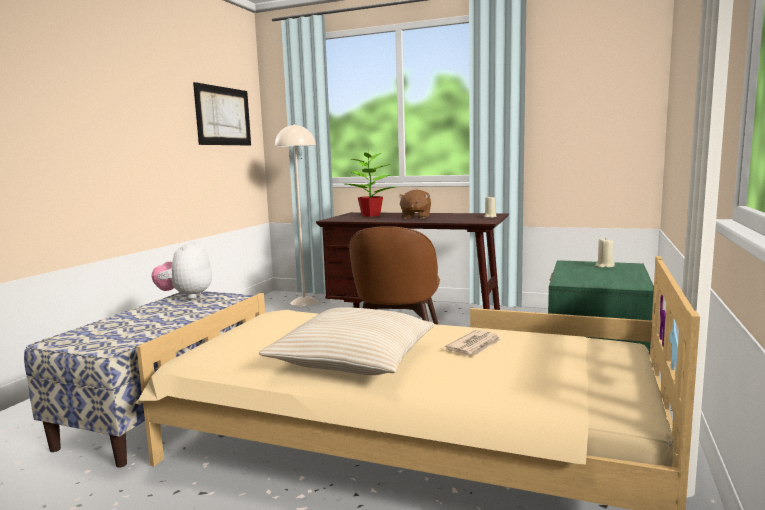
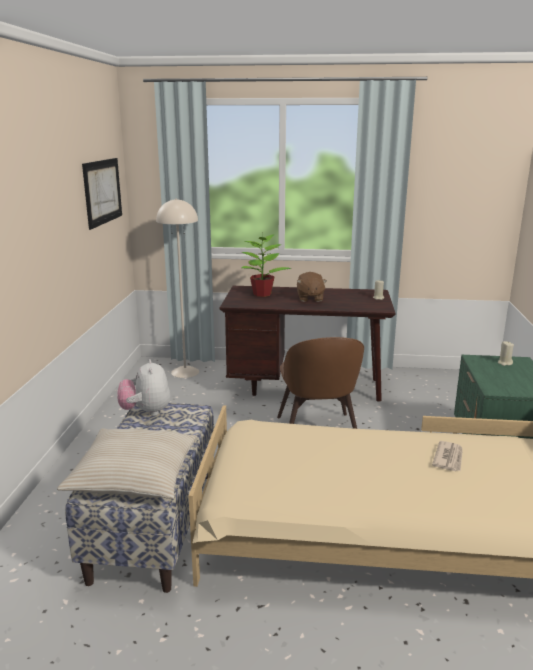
camera: 15 degrees left, 10 degrees up
beige pillow [259,307,435,375] -> beige pillow moved to [57,429,197,499]

